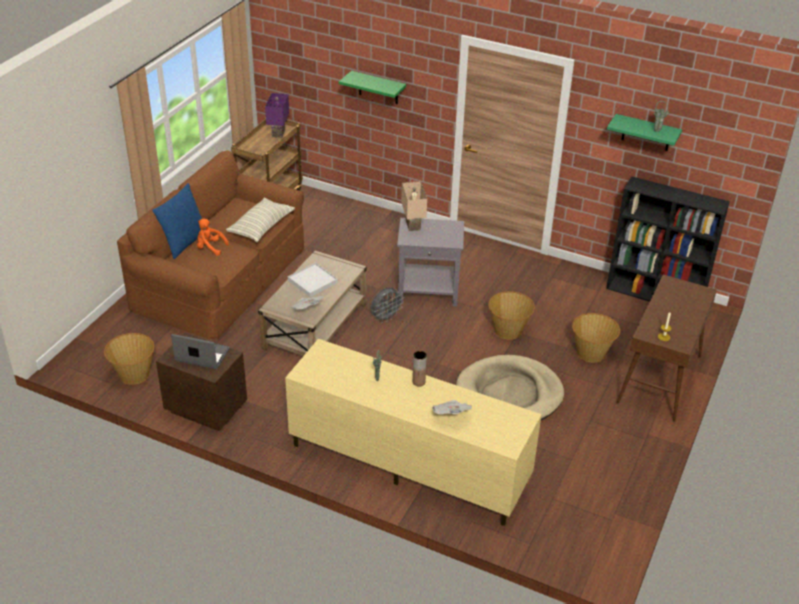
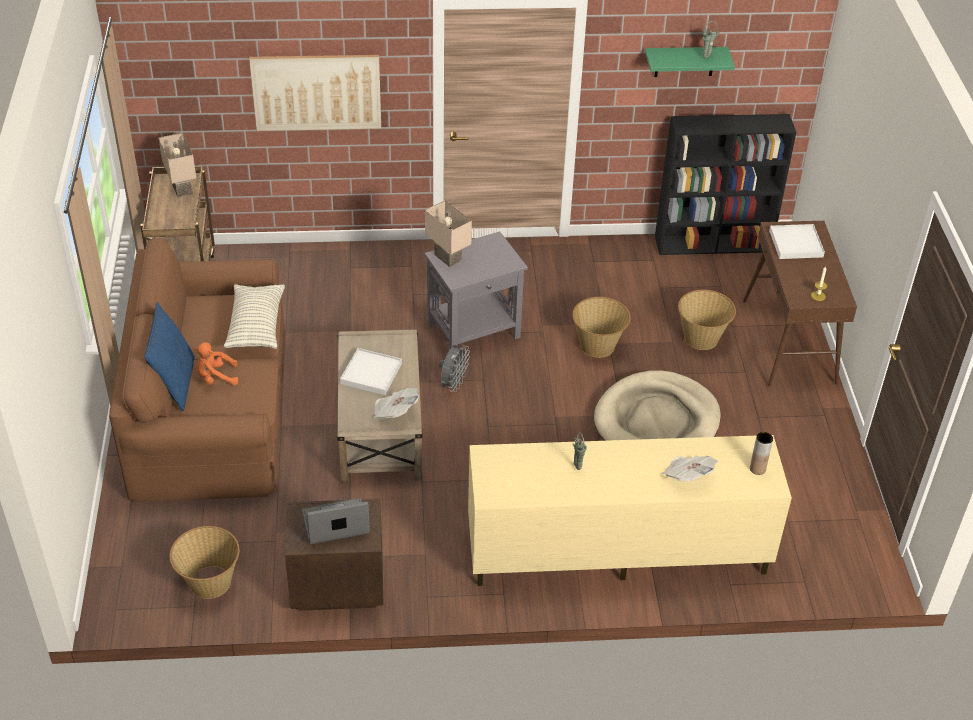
camera: 30 degrees left, 5 degrees up
purple table lamp [265,93,289,138] -> beige table lamp [158,133,196,197]
green shelf [339,71,406,104] -> picture [249,55,381,131]
brown vase [413,351,427,387] -> brown vase moved to [750,432,773,475]
none -> white tray [769,224,825,259]

